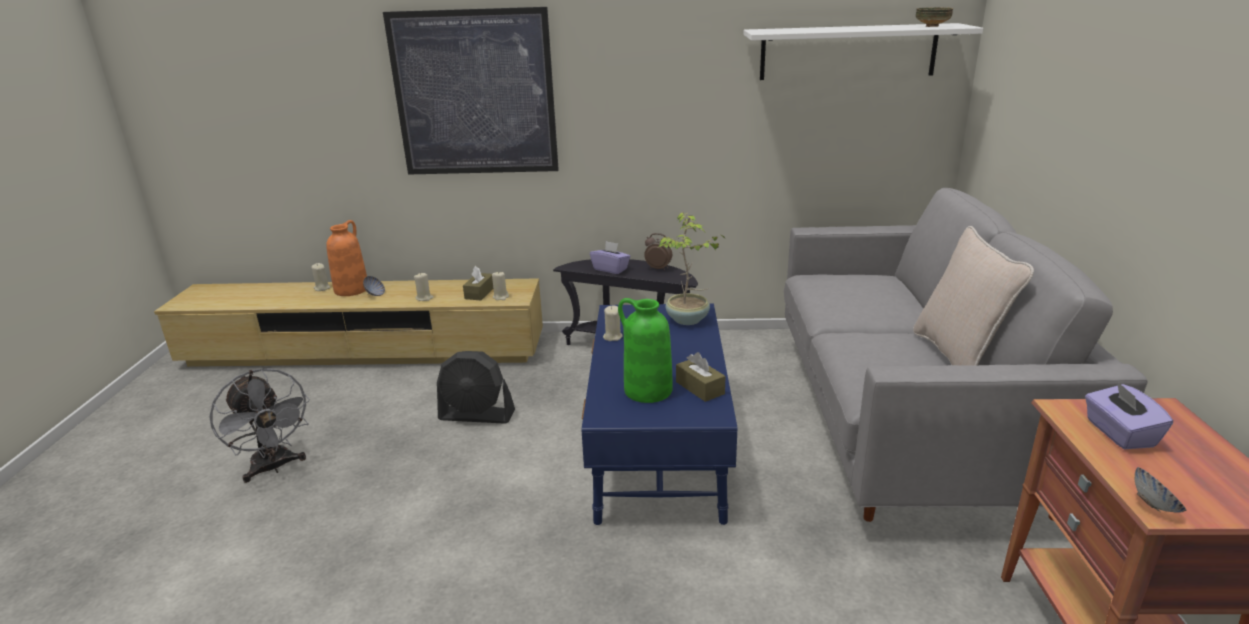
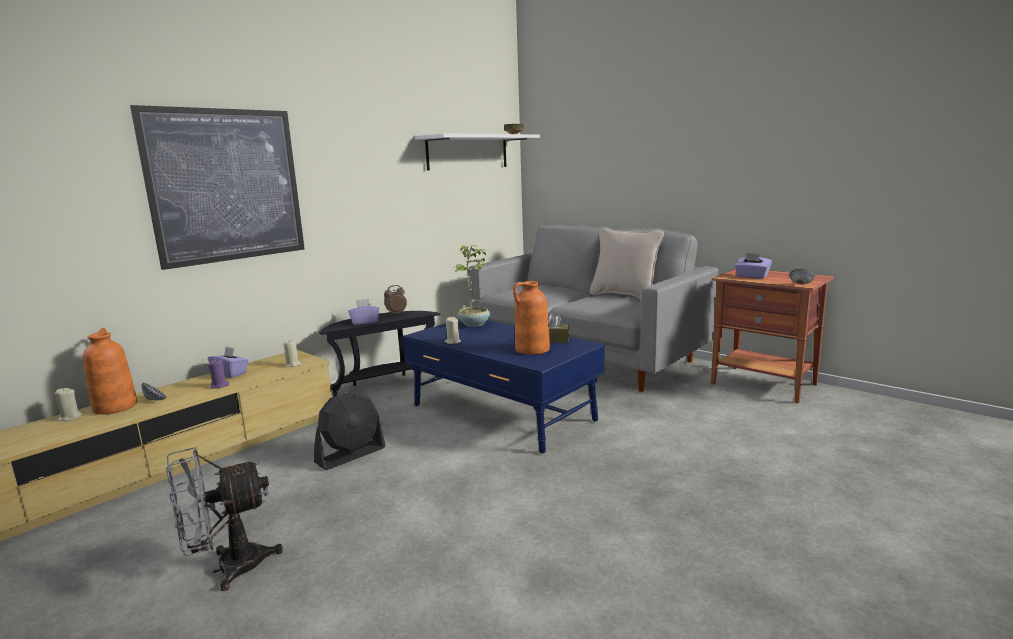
camera: 50 degrees left, 10 degrees down
grey fan [209,368,310,483] -> grey fan turned 150 degrees clockwise [166,447,283,591]
beige candle [414,272,434,301] -> purple candle [208,359,229,388]
brown tissue box [463,266,493,300] -> none
green vase [618,298,673,403] -> orange vase [513,281,550,355]
none -> purple tissue box [208,346,248,378]

